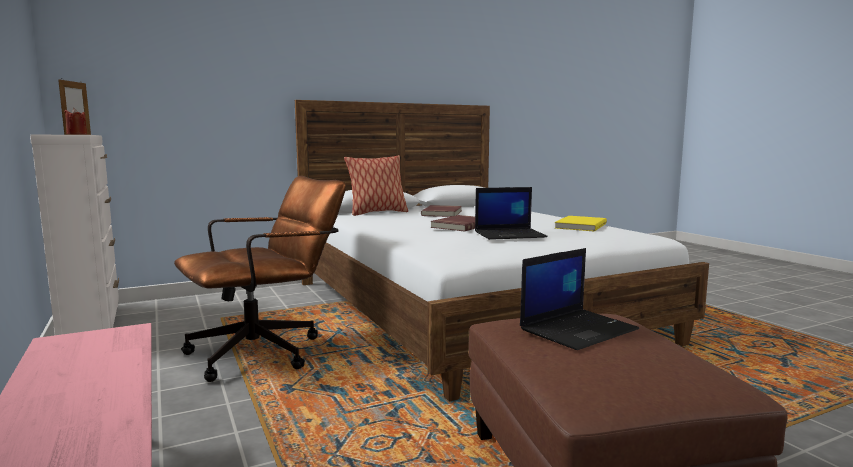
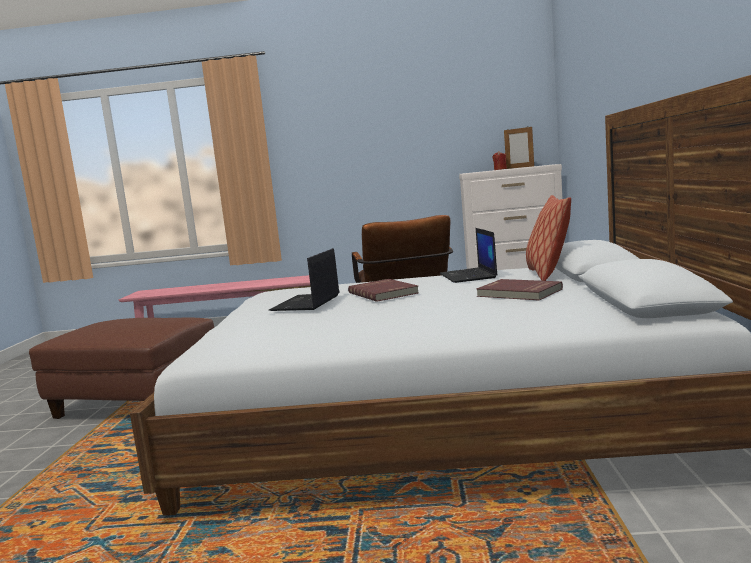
camera: 120 degrees right, 0 degrees up
laptop [520,248,639,350] -> laptop moved to [439,228,498,283]
yellow book [555,216,607,232] -> none

